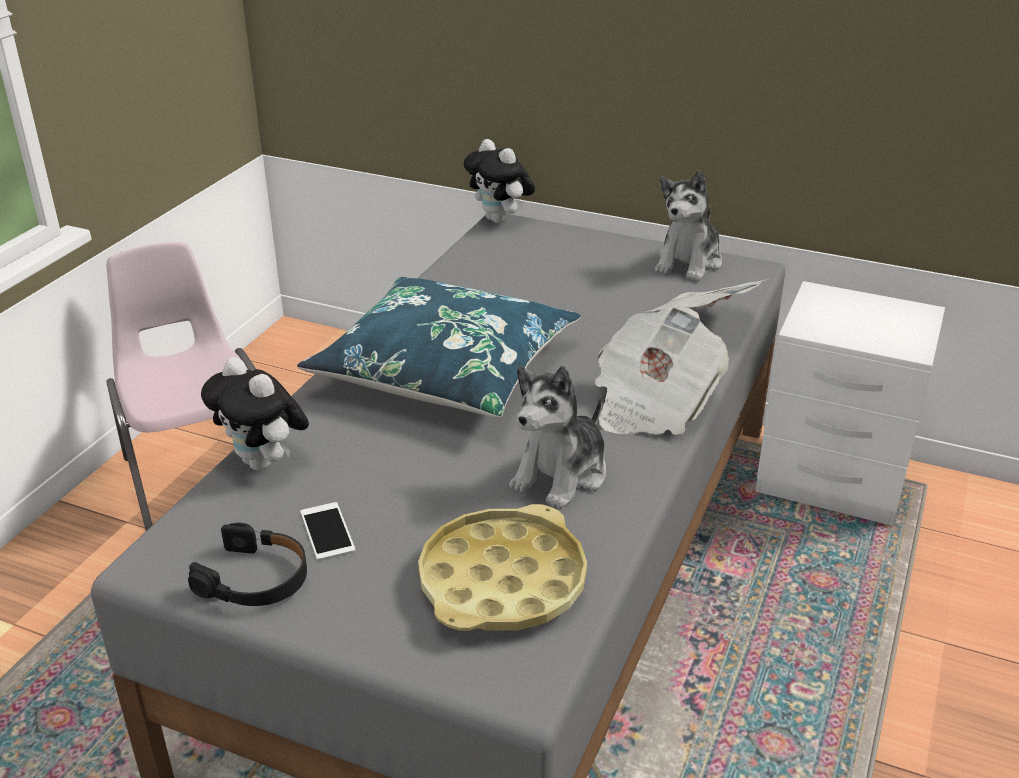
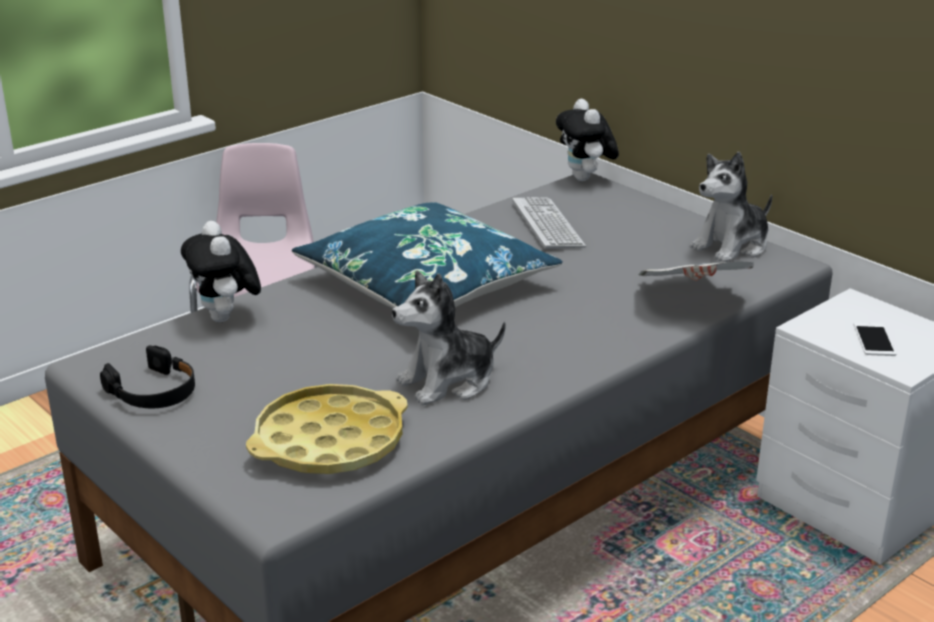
camera: 25 degrees right, 5 degrees down
phone [300,502,356,560] -> phone moved to [853,323,896,356]
newspaper [595,306,729,435] -> none
none -> keyboard [512,197,586,249]

